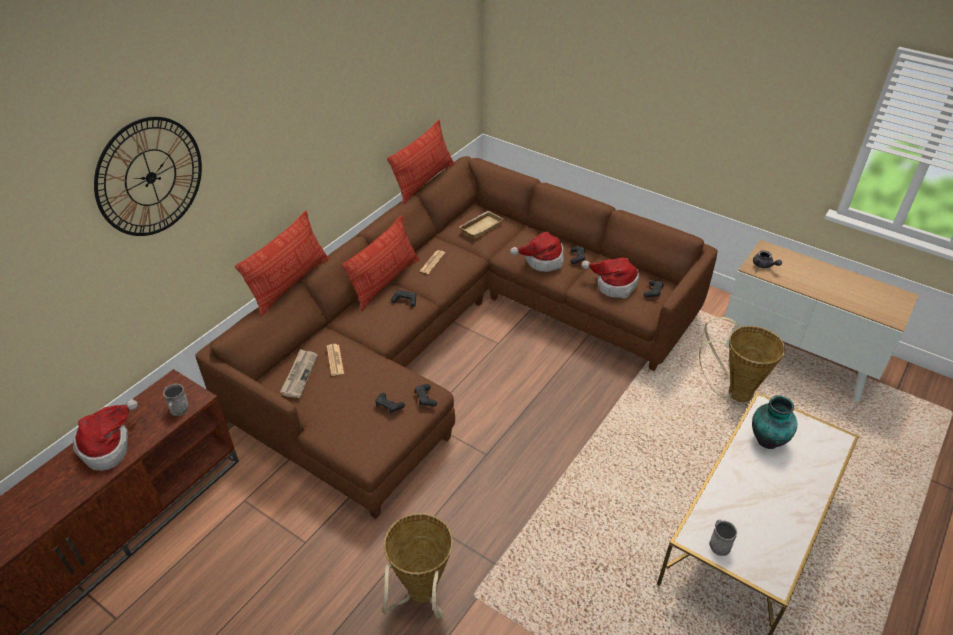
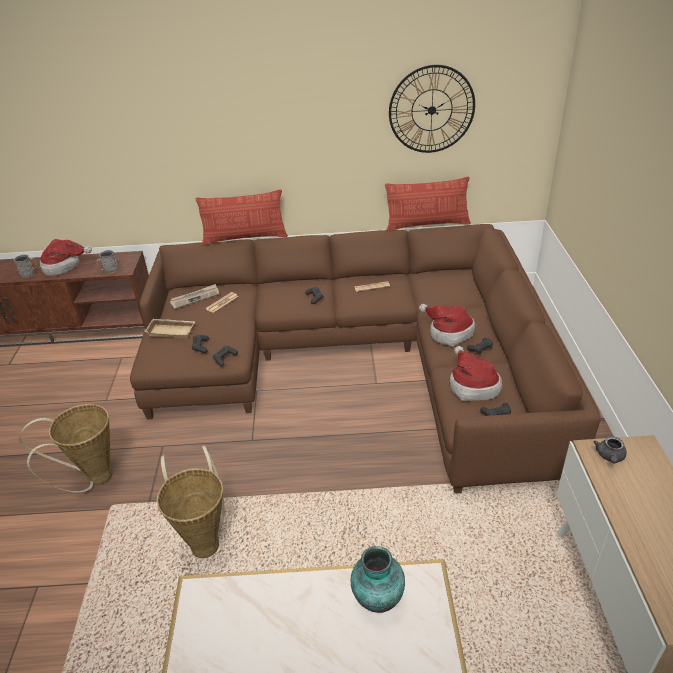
camera: 55 degrees right, 5 degrees down
wall clock [94,117,202,236] -> wall clock moved to [389,65,475,153]
pillow [342,215,419,311] -> none
beige tray [459,211,503,239] -> beige tray moved to [144,319,195,338]
basket [699,317,785,402] -> basket moved to [157,446,224,558]
grey mug [709,520,738,556] -> grey mug moved to [14,254,37,278]

